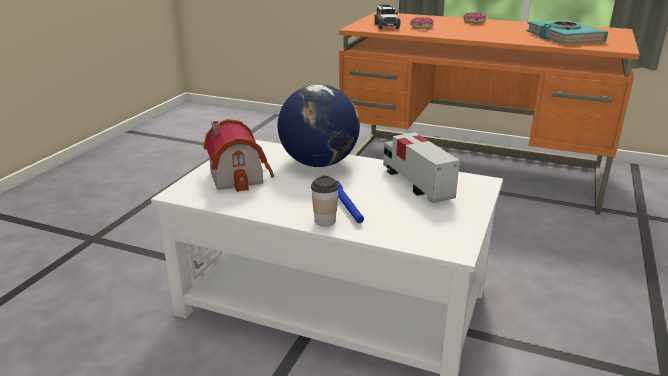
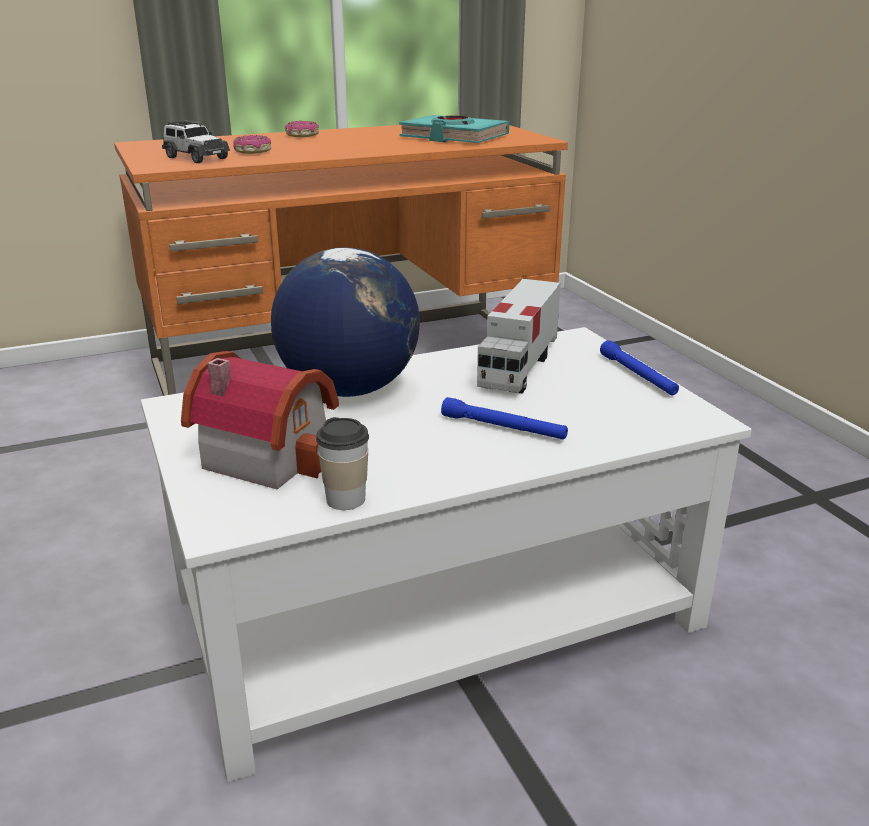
camera: 45 degrees left, 0 degrees up
cup [311,176,339,226] -> cup moved to [316,417,369,510]
toy truck [383,132,460,203] -> toy truck turned 90 degrees counterclockwise [477,279,561,394]
none -> blue flashlight [600,340,679,395]

